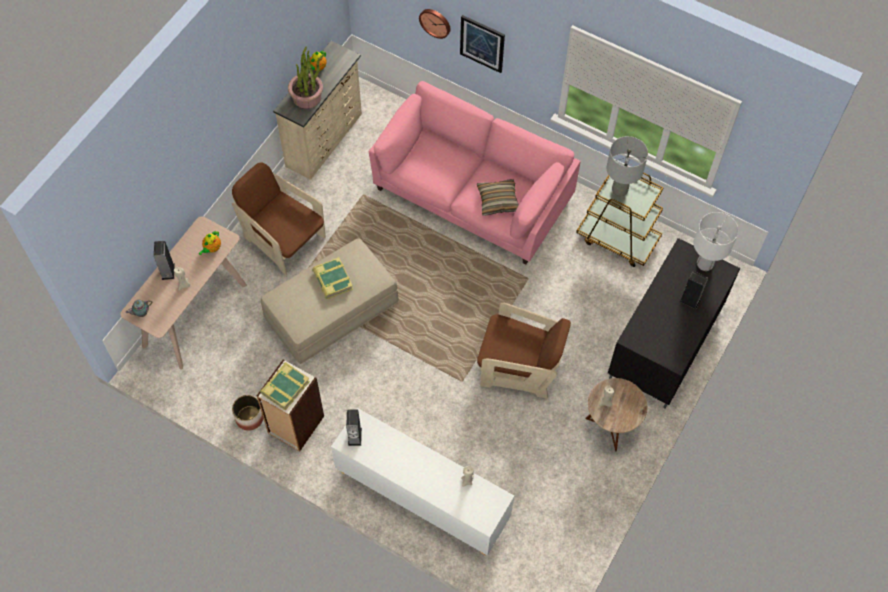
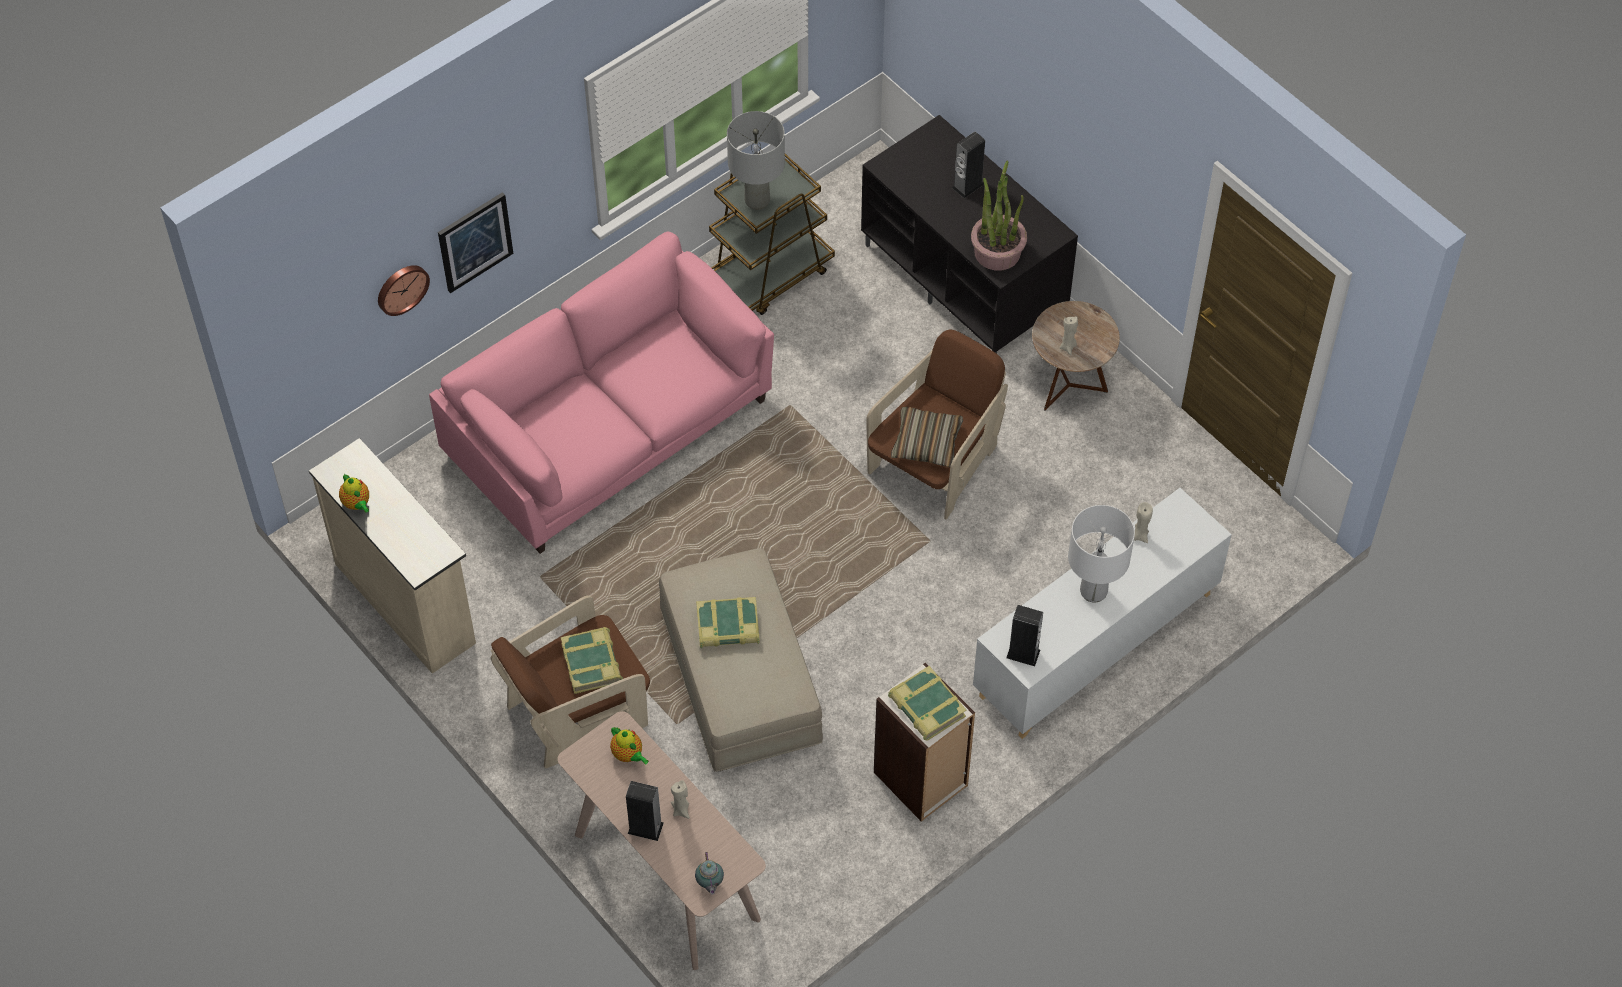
camera: 70 degrees left, 5 degrees down
planter [232,395,263,431] -> none
potted plant [288,46,325,109] -> potted plant moved to [971,160,1027,270]
pillow [477,179,519,216] -> pillow moved to [891,407,963,467]
white table lamp [694,212,738,271] -> white table lamp moved to [1068,505,1135,603]
none -> book [561,627,623,694]

